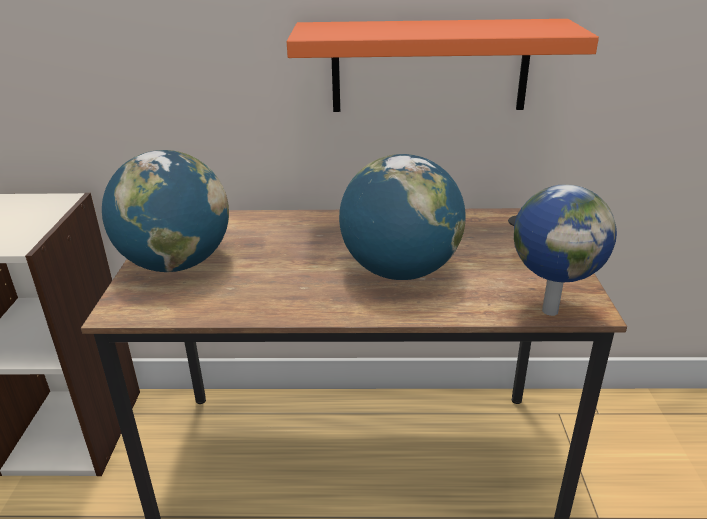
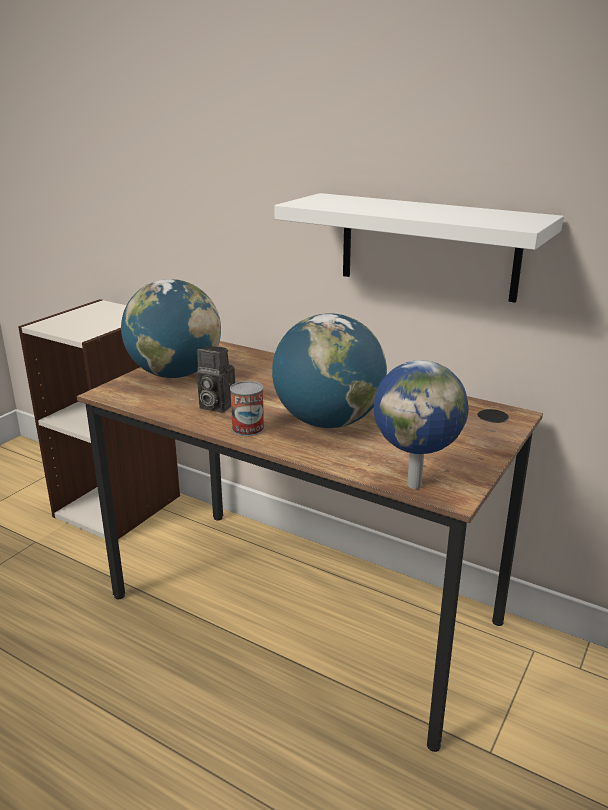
camera: 30 degrees right, 5 degrees down
orange shelf [287,19,599,112] -> white shelf [274,193,564,303]
none -> camera [197,346,235,413]
none -> can [230,381,264,436]

